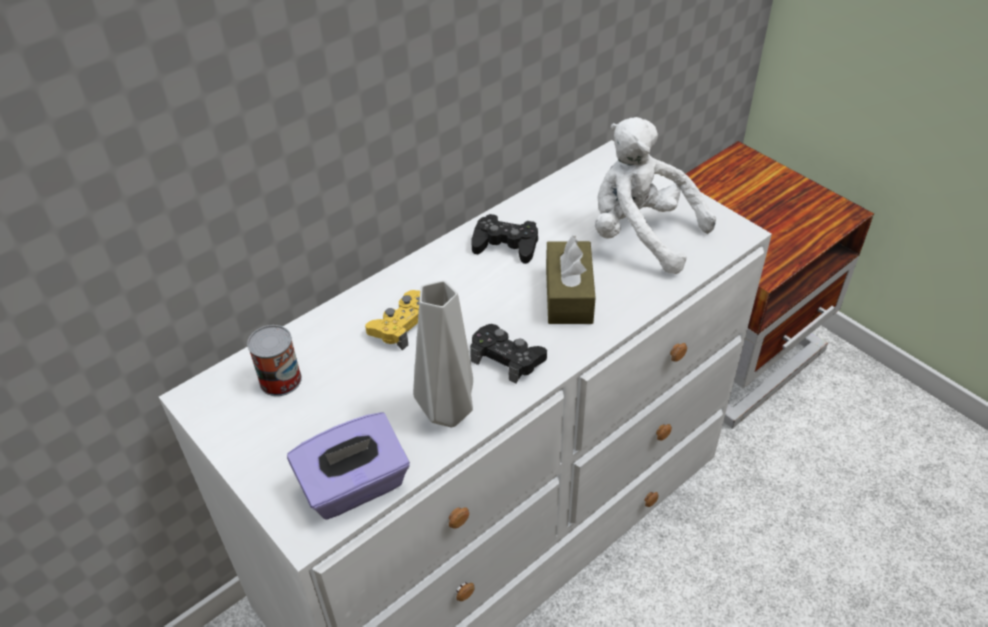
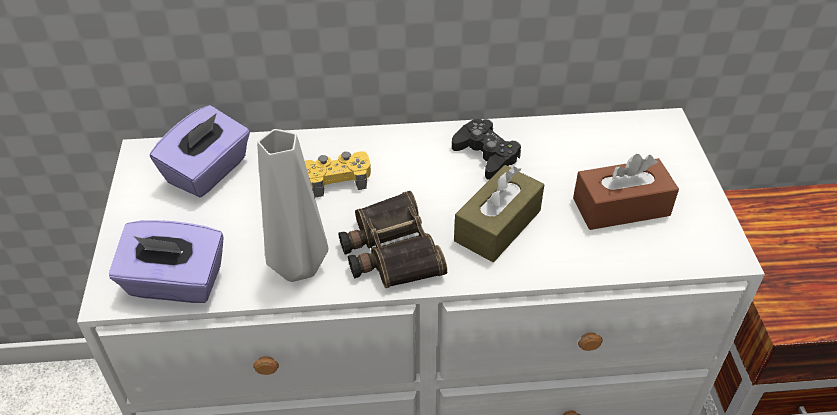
camera: 35 degrees right, 0 degrees up
can [247,325,302,396] -> purple tissue box [150,105,250,197]
black game controller [470,324,547,384] -> binoculars [339,191,447,288]
white plush toy [595,117,716,274] -> brown tissue box [573,154,679,230]

